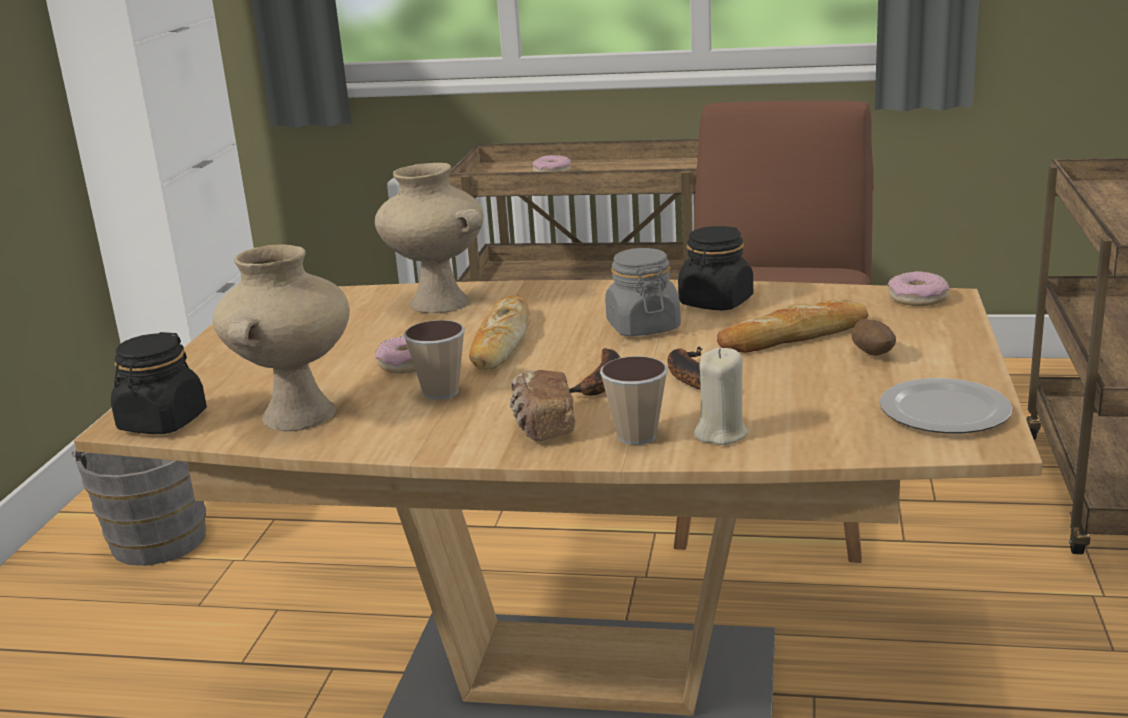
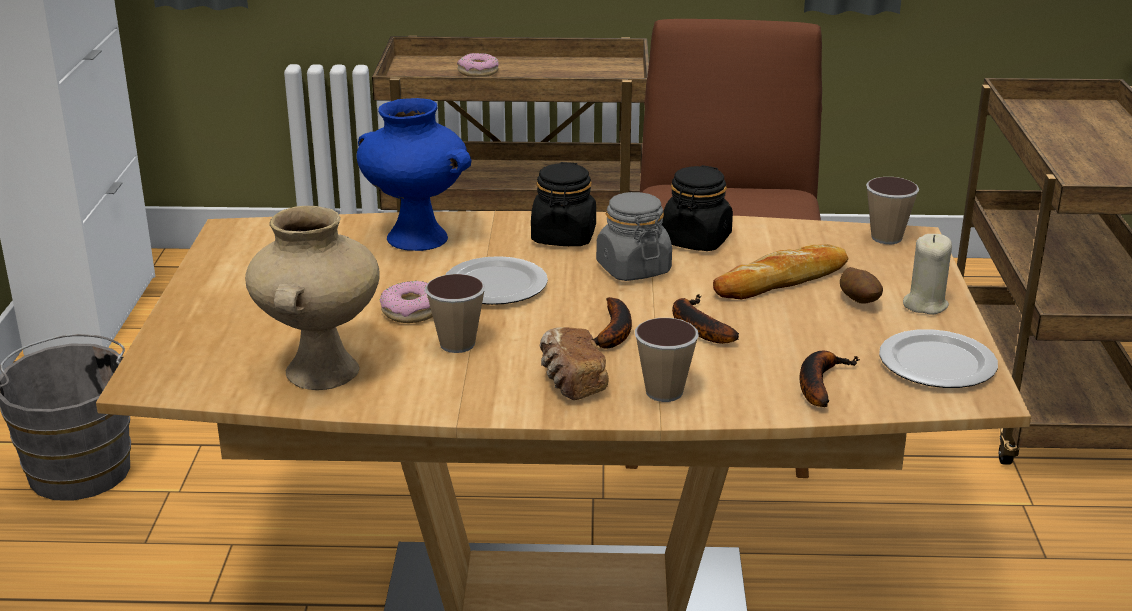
camera: 10 degrees left, 5 degrees up
black jar [111,332,207,434] -> black jar moved to [531,162,596,246]
beige vase [375,163,484,313] -> blue vase [356,98,472,251]
bread [469,295,529,370] -> plate [445,256,548,305]
beige candle [694,348,748,445] -> beige candle moved to [903,234,952,315]
donut [888,271,949,306] -> cup [866,177,919,244]
none -> banana [800,350,860,407]

